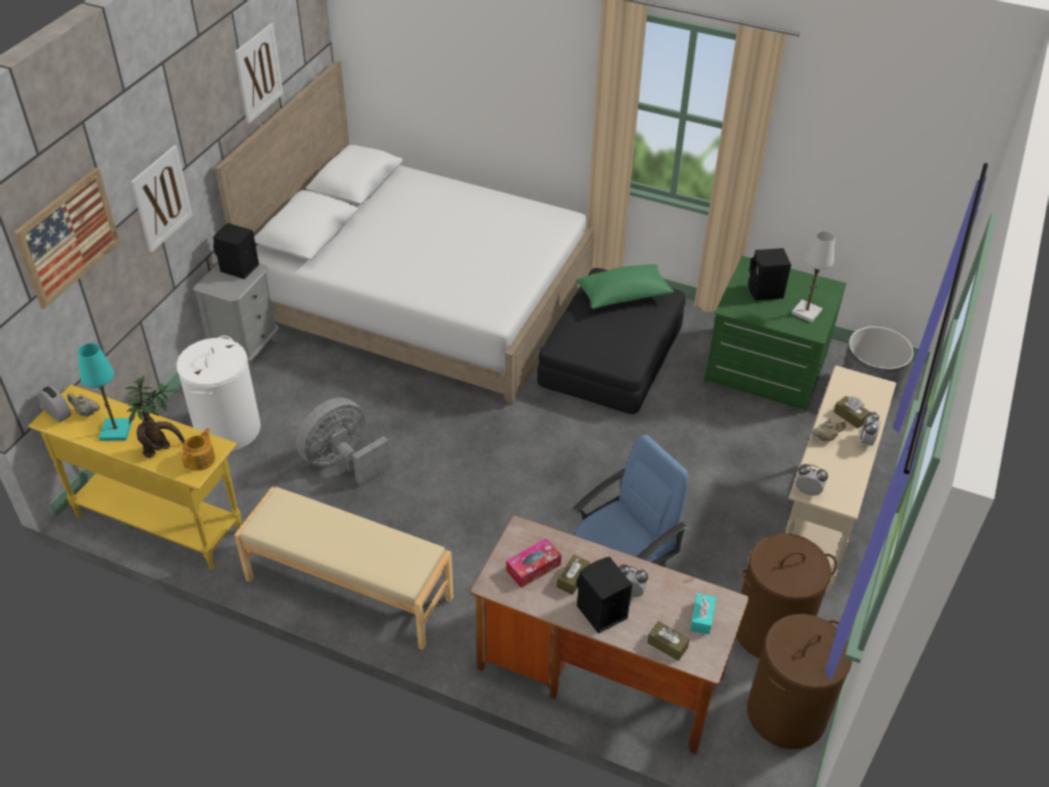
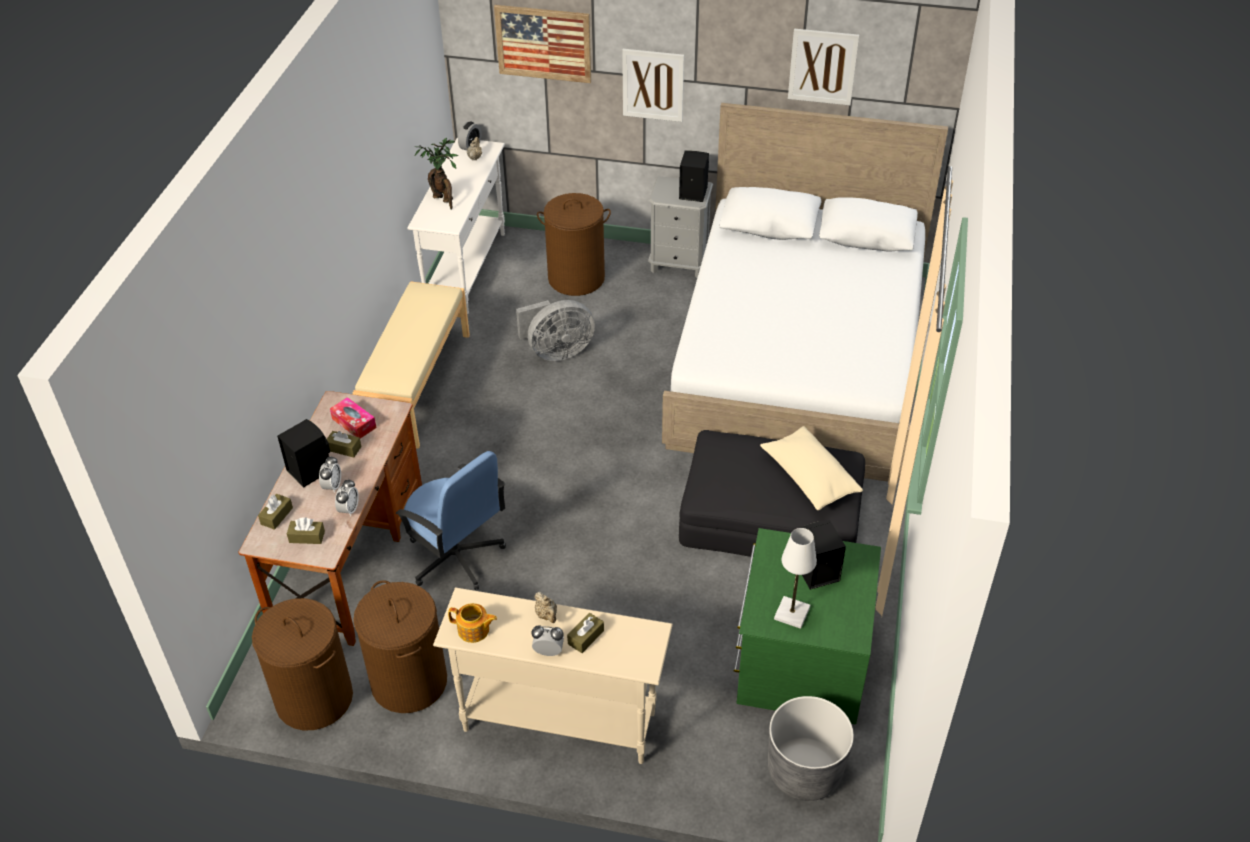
camera: 80 degrees right, 0 degrees up
yellow console table [28,385,242,570] -> white console table [407,138,505,314]
turquoise table lamp [78,343,132,441] -> none
white laundry basket [176,335,261,451] -> brown laundry basket [537,193,611,296]
teapot [182,428,215,471] -> teapot moved to [448,603,497,643]
grey fan [296,398,391,486] -> grey fan turned 120 degrees clockwise [516,300,595,361]
green pillow [576,264,674,309] -> beige pillow [760,426,863,510]
turquoise tissue box [690,593,716,635] -> brown tissue box [287,517,325,544]
alarm clock [796,464,828,496] -> alarm clock moved to [335,479,359,517]

